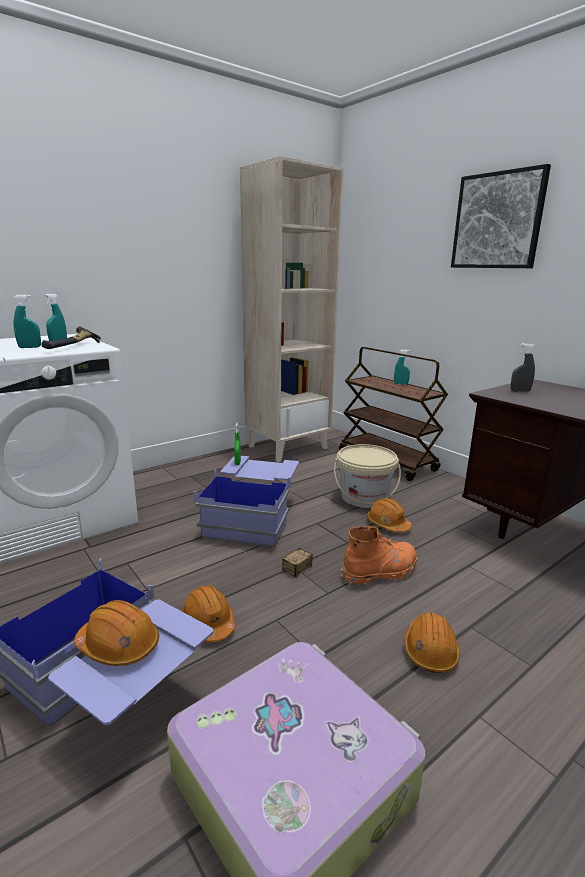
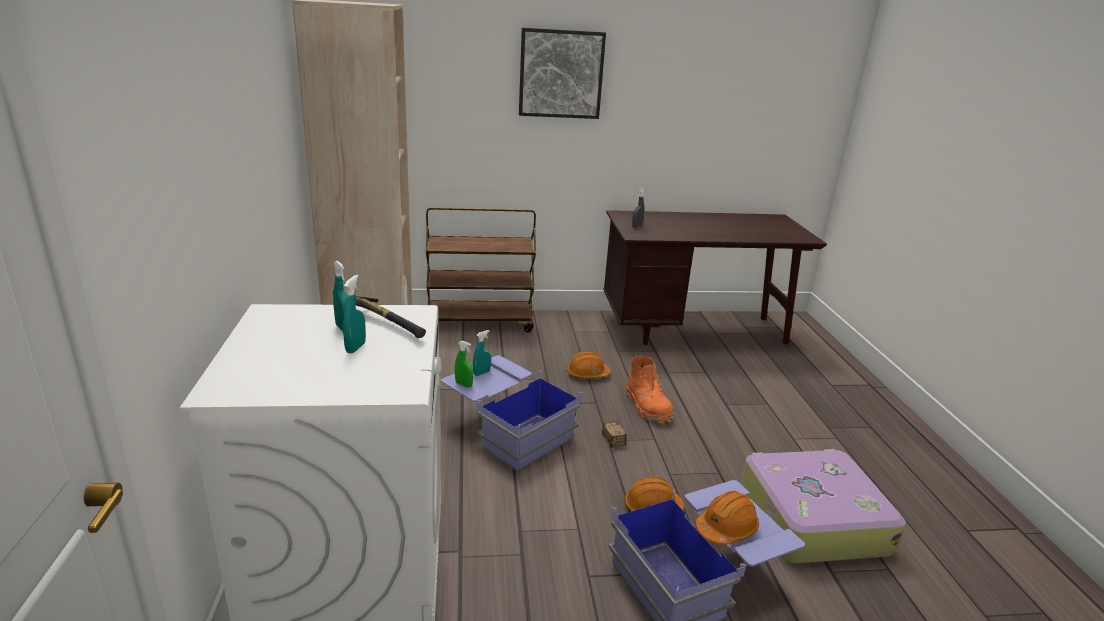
camera: 60 degrees left, 5 degrees up
beige bucket [334,444,401,508] -> none
orange boot [341,526,417,586] -> orange boot turned 150 degrees clockwise [626,356,673,424]
turquoise spray bottle [394,349,410,385] -> turquoise spray bottle moved to [473,330,491,376]
orange hard hat [404,612,460,673] -> none

